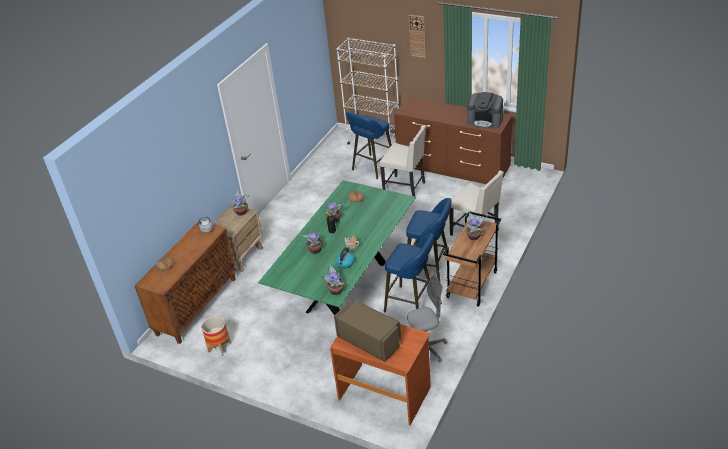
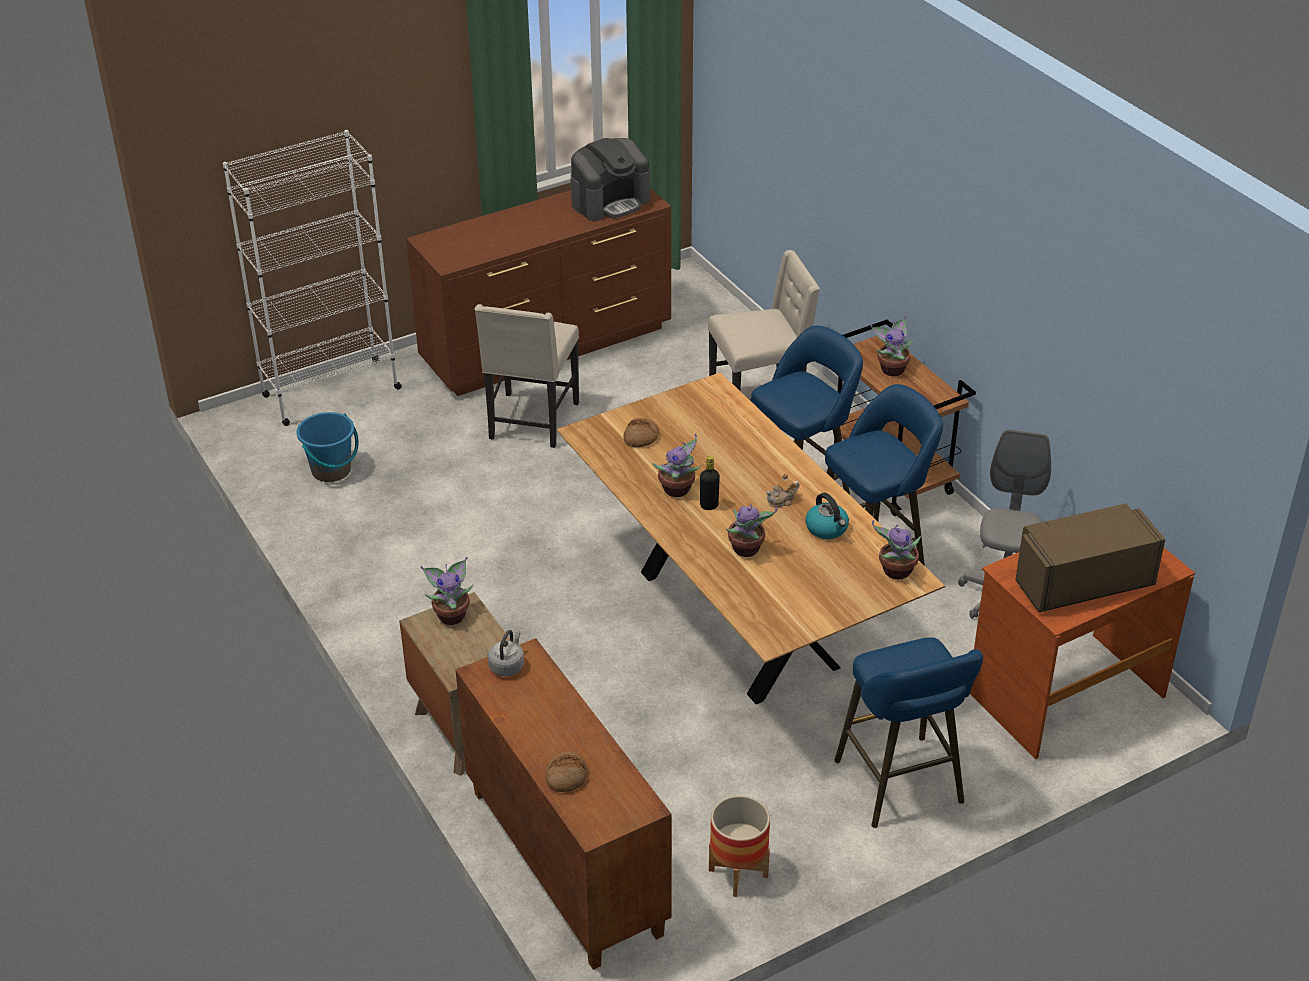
camera: 60 degrees left, 0 degrees up
green dining table [258,180,416,316] -> brown dining table [556,372,945,704]
blue stool [346,112,392,179] -> blue stool moved to [834,637,983,828]
beige chair [380,126,426,196] -> beige chair turned 135 degrees clockwise [475,304,579,448]
wall clock [409,15,426,58] -> none
none -> blue bucket [297,412,359,482]

